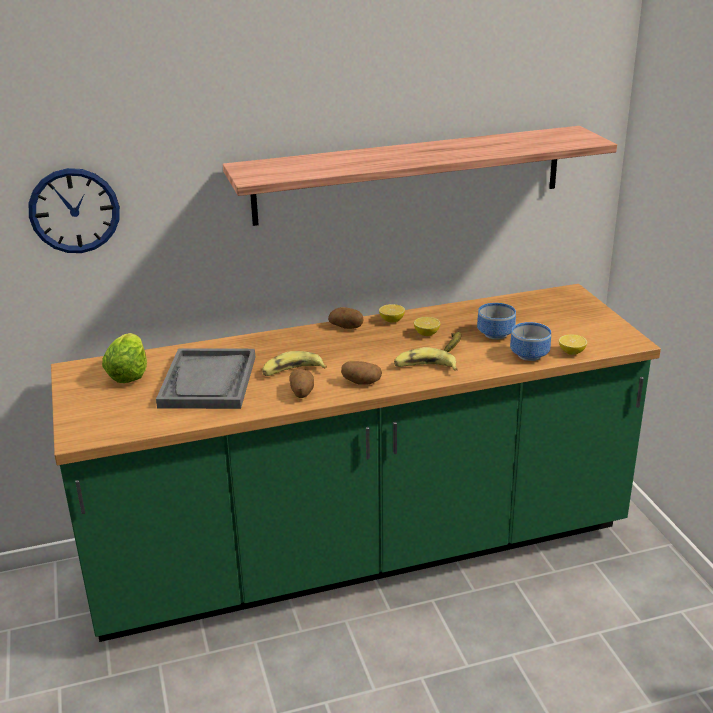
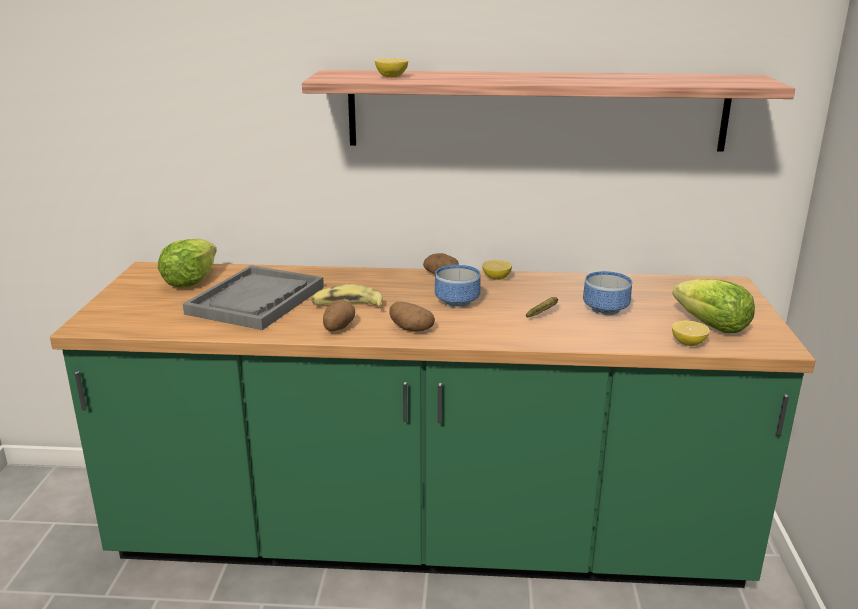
camera: 20 degrees right, 5 degrees down
wall clock [29,168,120,253] -> none
banana [394,347,458,370] -> none
lemon [414,317,441,336] -> lemon moved to [375,58,408,77]
bowl [510,322,551,361] -> bowl moved to [435,265,480,308]
none -> lettuce [672,279,755,333]

